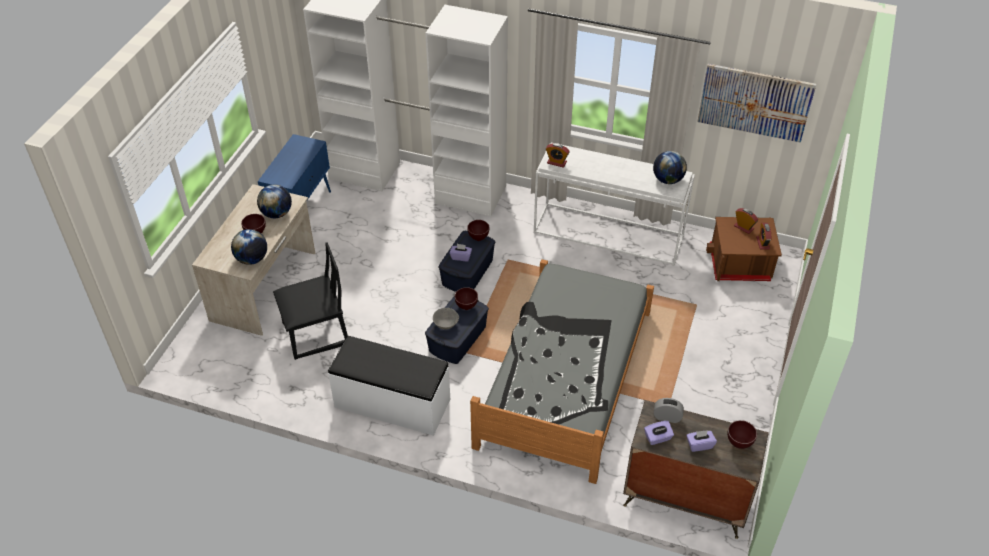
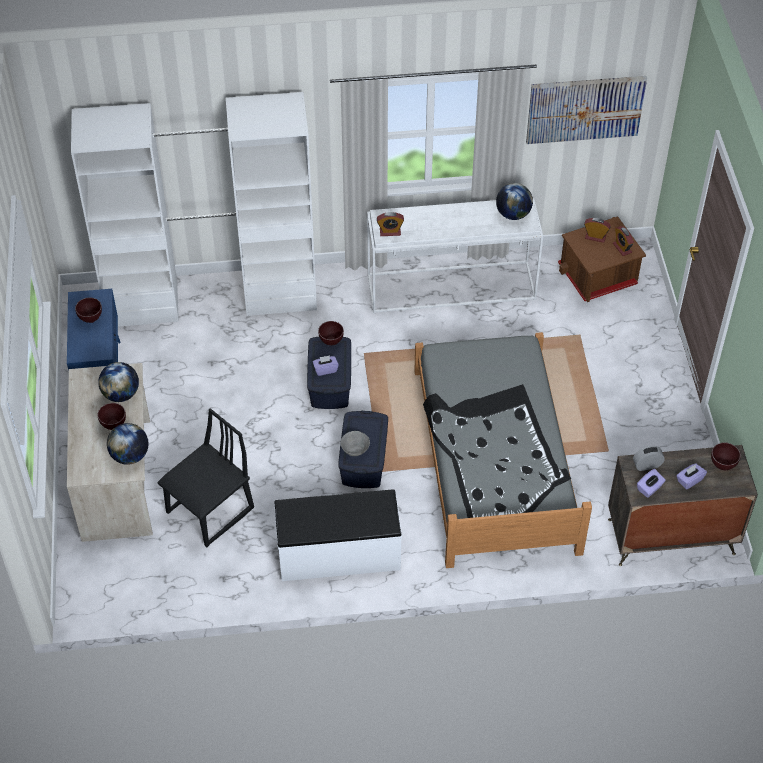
camera: 25 degrees left, 5 degrees up
brown bowl [455,287,478,310] -> brown bowl moved to [75,298,102,323]

